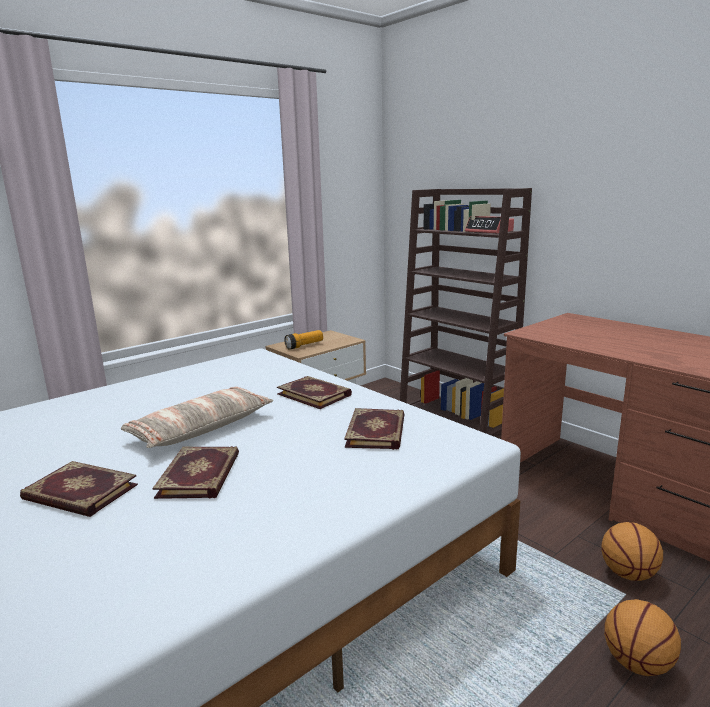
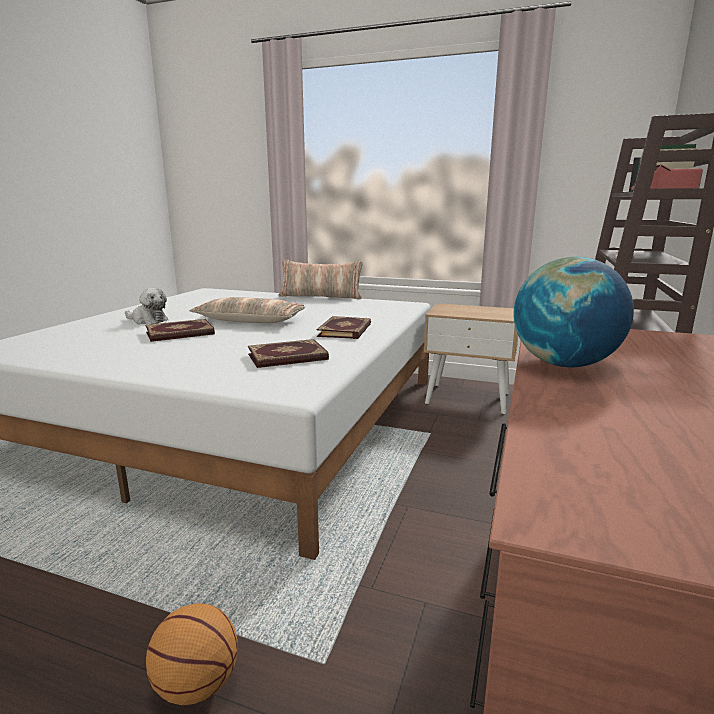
camera: 60 degrees right, 0 degrees up
book [20,461,138,517] -> plush toy [125,288,168,324]
flashlight [284,330,323,350] -> none
basketball [602,522,663,581] -> none
none -> pillow [279,259,363,299]
none -> globe [513,257,634,367]

